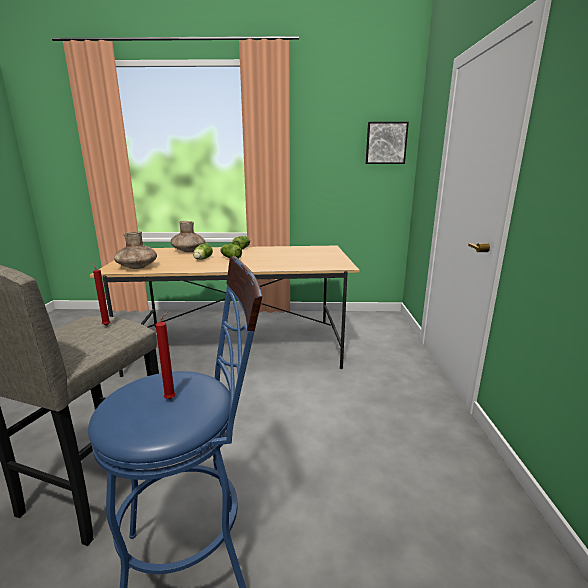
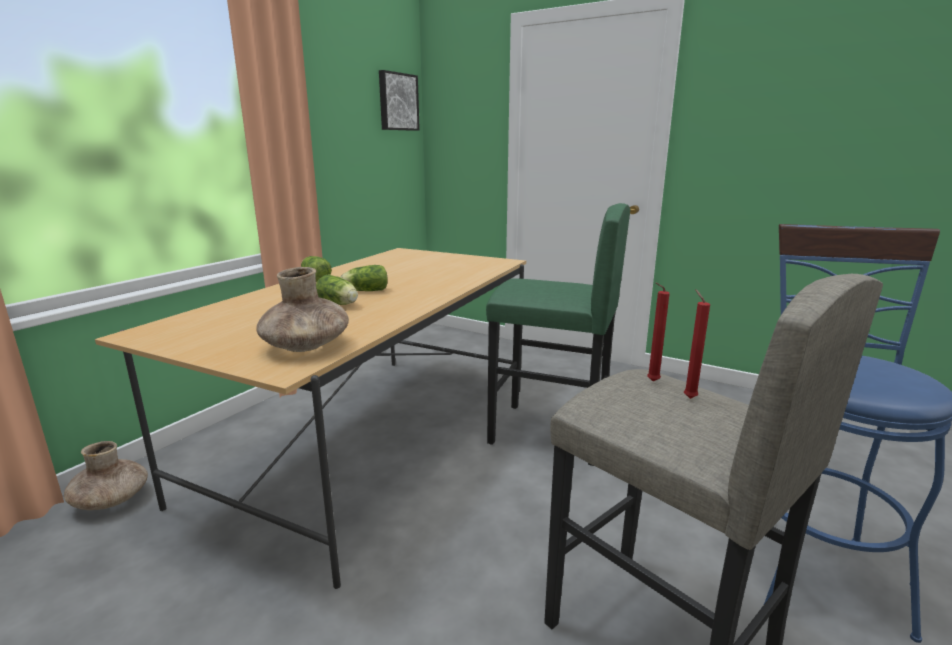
camera: 60 degrees left, 0 degrees up
red candle [156,311,176,400] -> red candle moved to [684,289,710,399]
brown vase [171,221,205,252] -> brown vase moved to [64,441,148,510]
none -> green stool [486,203,630,466]

